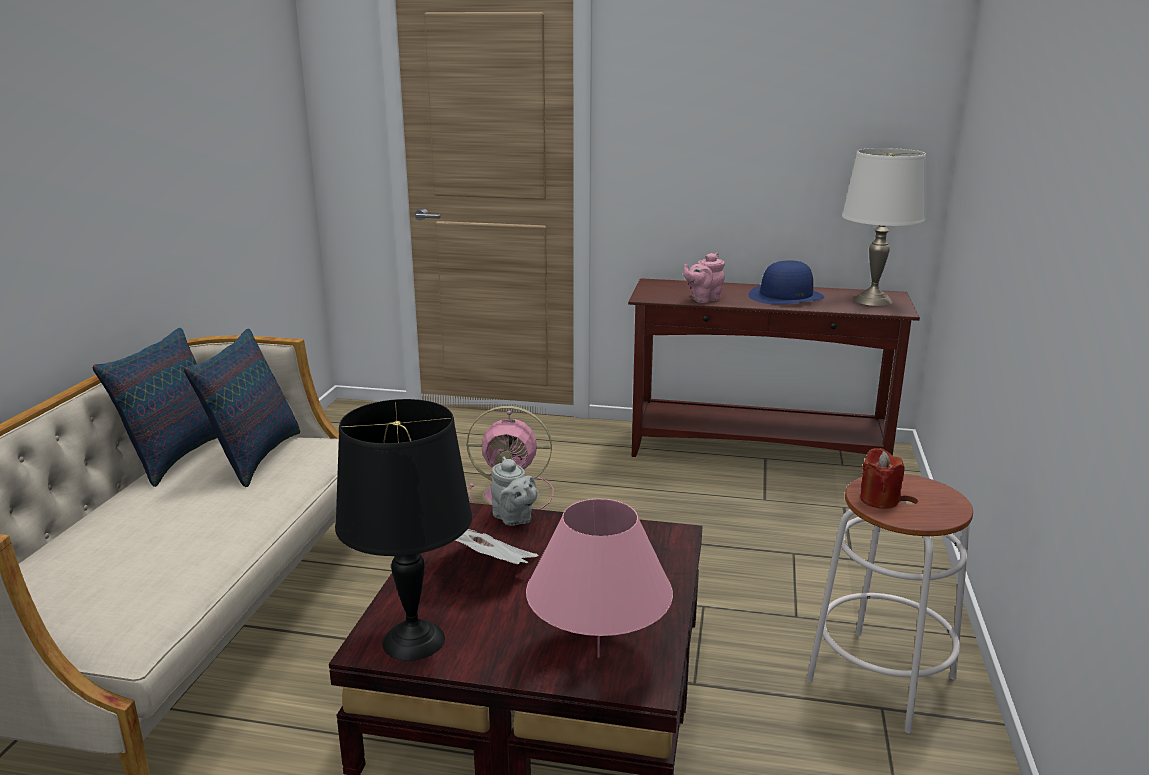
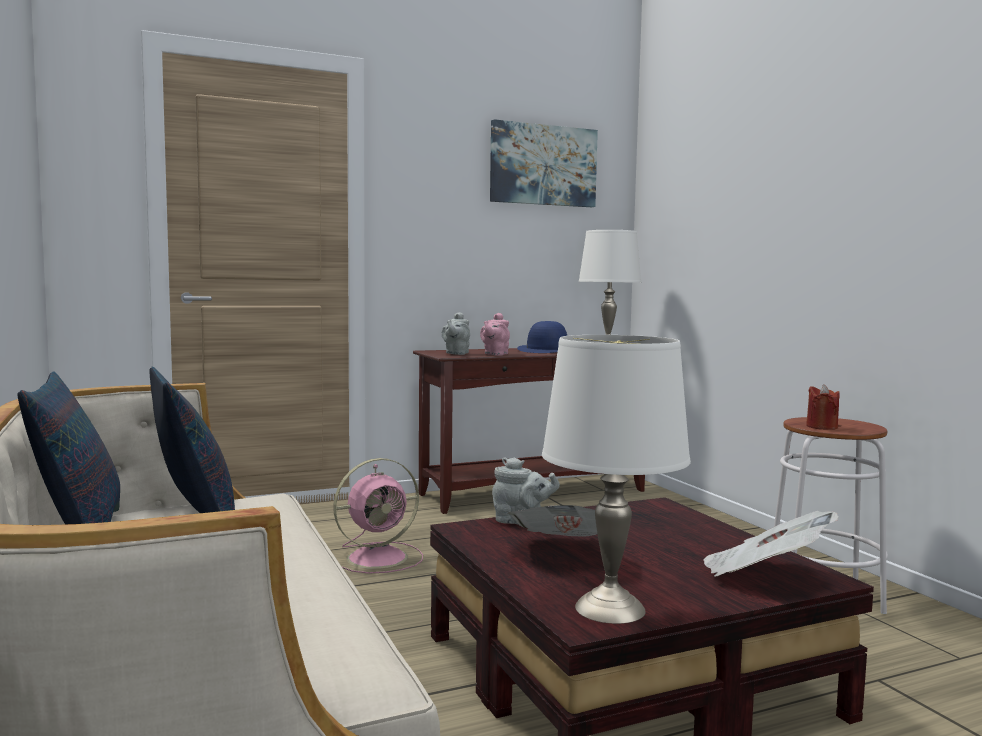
camera: 35 degrees left, 15 degrees down
black table lamp [335,399,472,661] -> white table lamp [542,335,691,624]
pink table lamp [526,499,673,658] -> newspaper [703,511,838,577]
none -> grey teapot [441,312,470,355]
none -> picture [490,119,598,207]

